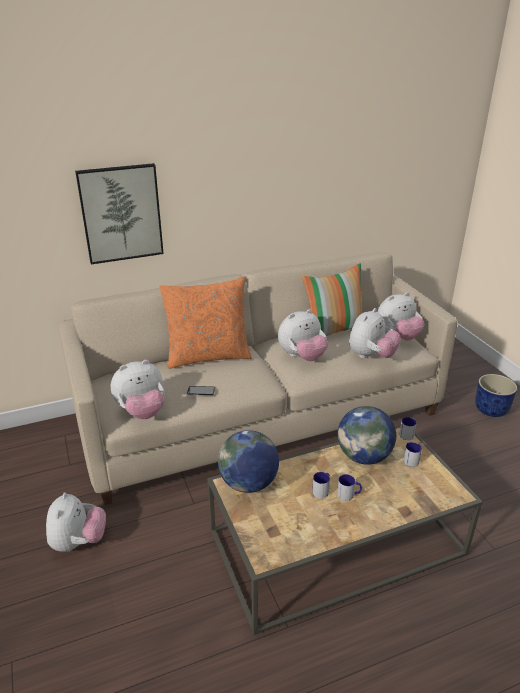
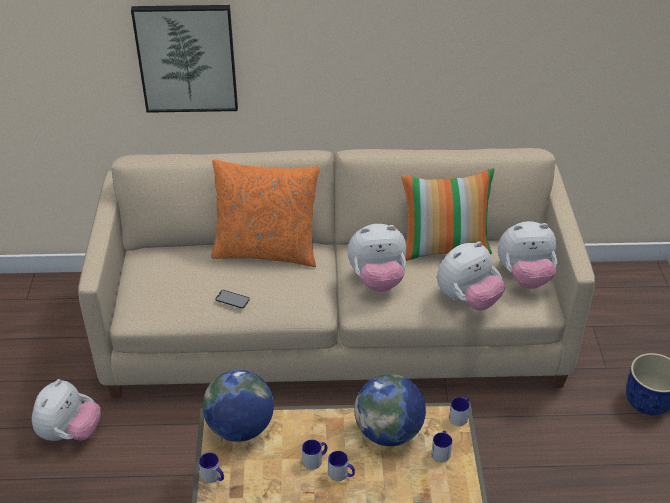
camera: 20 degrees right, 10 degrees up
plush toy [111,360,164,419] -> none
none -> mug [199,452,224,483]

